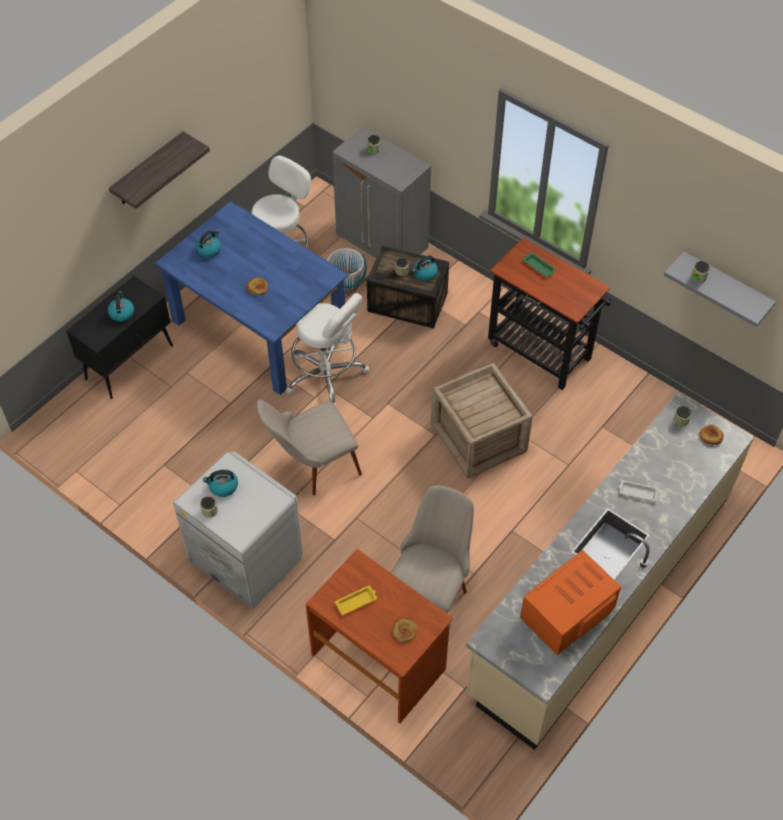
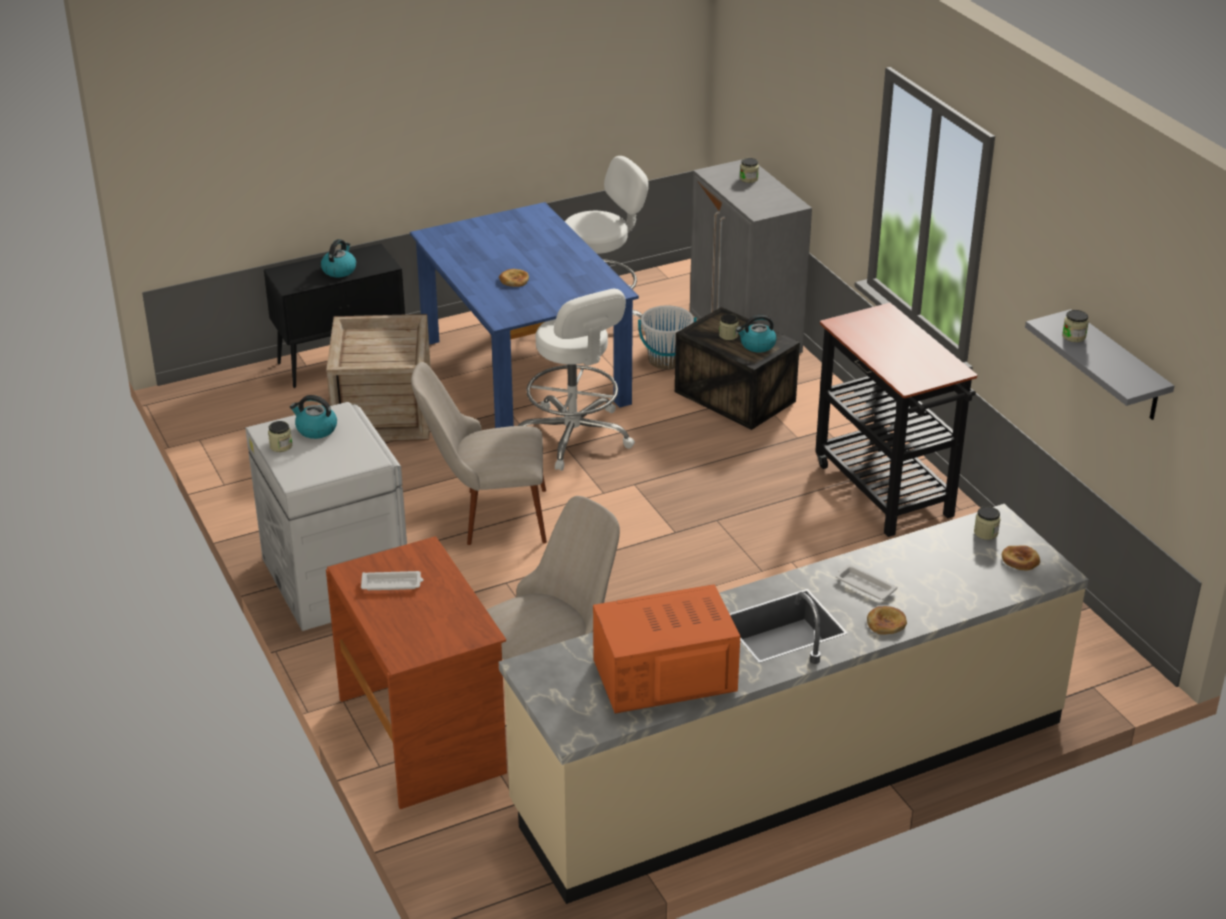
camera: 25 degrees right, 20 degrees down
shelf [109,131,210,209] -> none
kettle [195,230,221,258] -> none
yellow tray [335,586,377,615] -> white tray [361,571,424,590]
bread [392,617,418,643] -> bread moved to [867,606,907,635]
crate [431,362,533,478] -> crate moved to [326,314,431,442]
green tray [522,252,556,277] -> none

